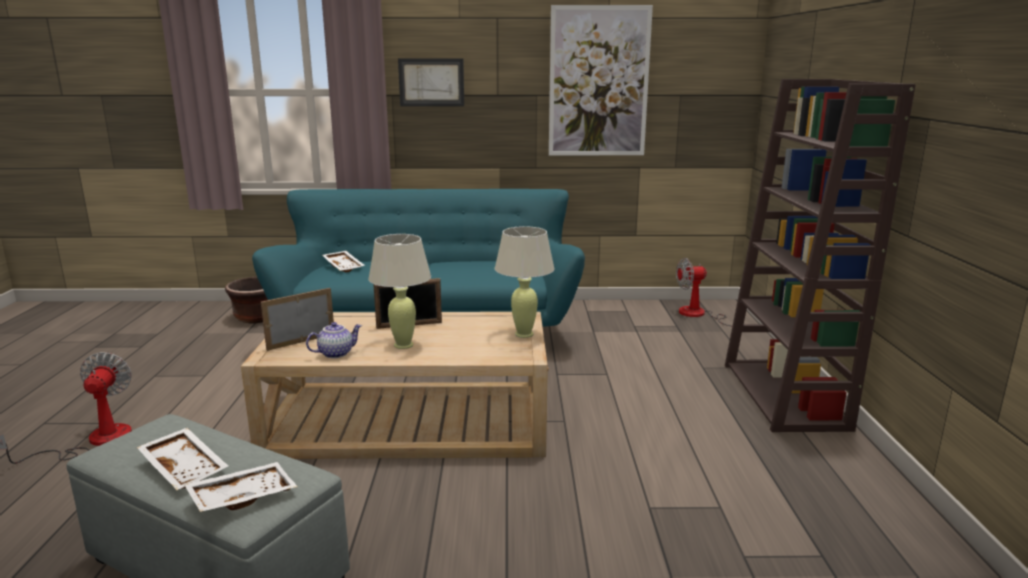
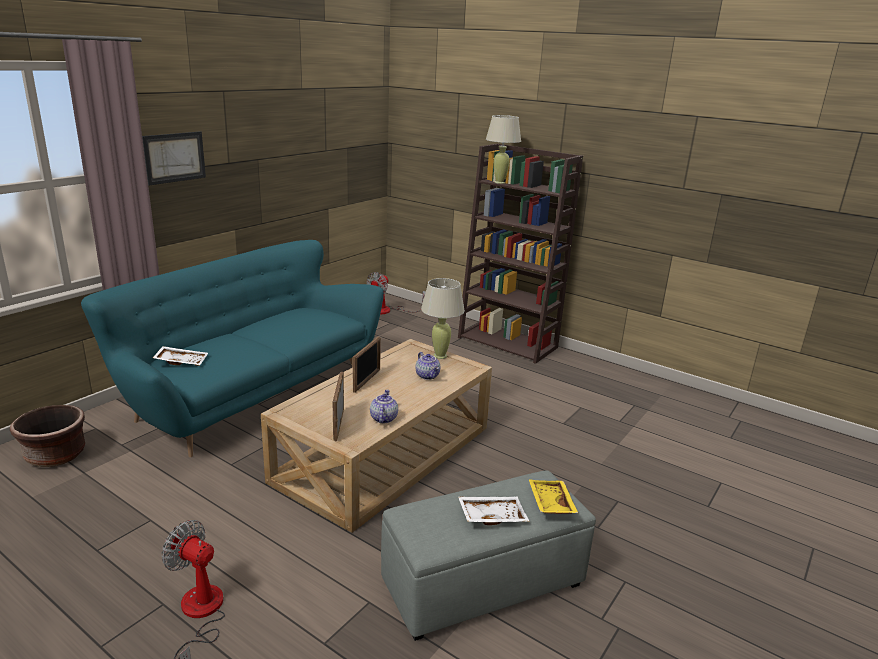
camera: 55 degrees left, 5 degrees up
white tray [184,462,298,512] -> yellow tray [529,479,578,514]
beige table lamp [368,234,431,349] -> beige table lamp moved to [486,115,521,184]
picture [549,5,653,155] -> none
none -> teapot [416,352,440,380]

